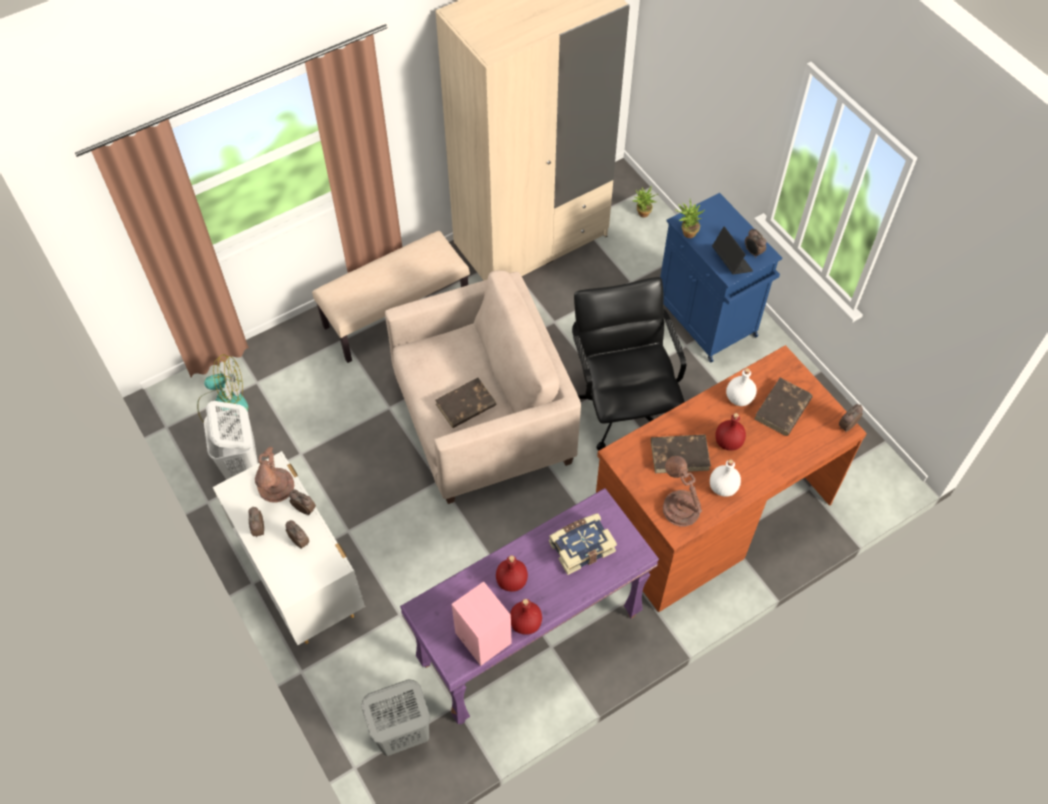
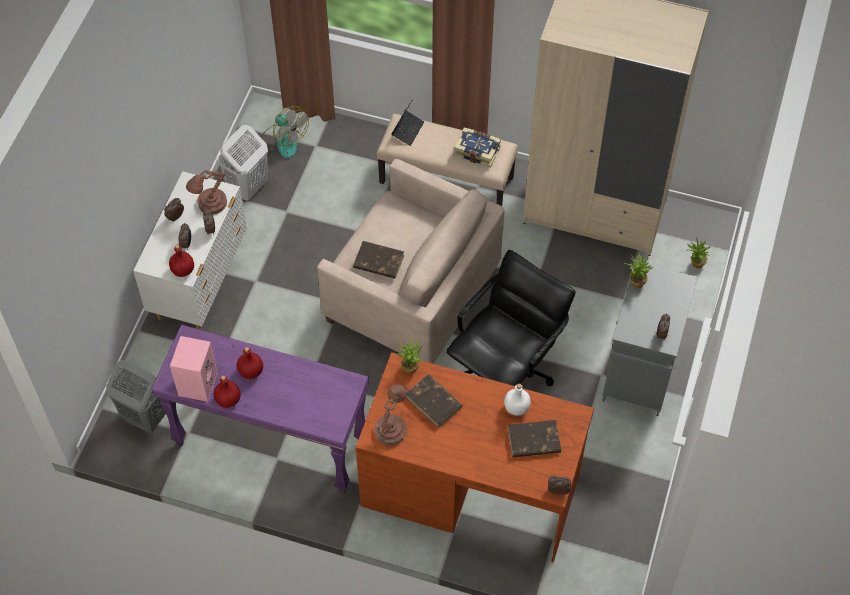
camera: 50 degrees right, 0 degrees up
book [549,513,617,575] -> book moved to [453,128,501,168]
blue cabinet [660,193,782,362] -> grey cabinet [602,261,698,416]
white bottle [710,459,741,497] -> none
laptop [712,226,753,275] -> laptop moved to [391,101,424,146]
red bottle [715,413,746,451] -> red bottle moved to [169,245,194,277]
none -> potted plant [396,337,422,374]

